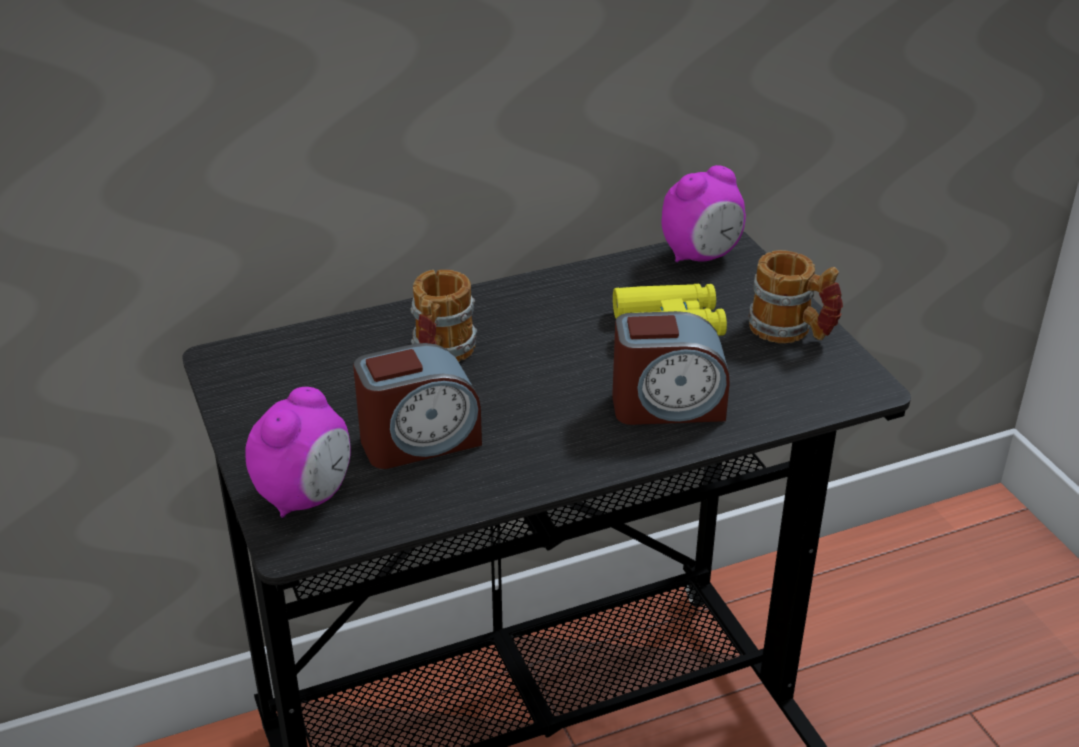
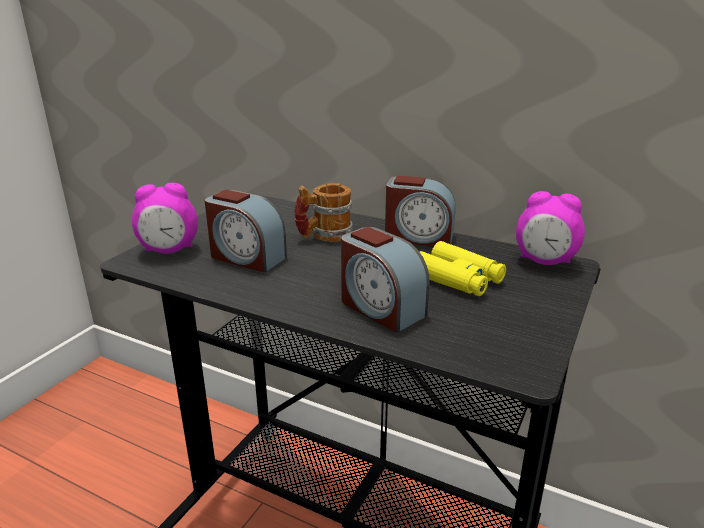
camera: 50 degrees right, 10 degrees down
mug [749,250,843,343] -> none
none -> alarm clock [385,176,456,246]

